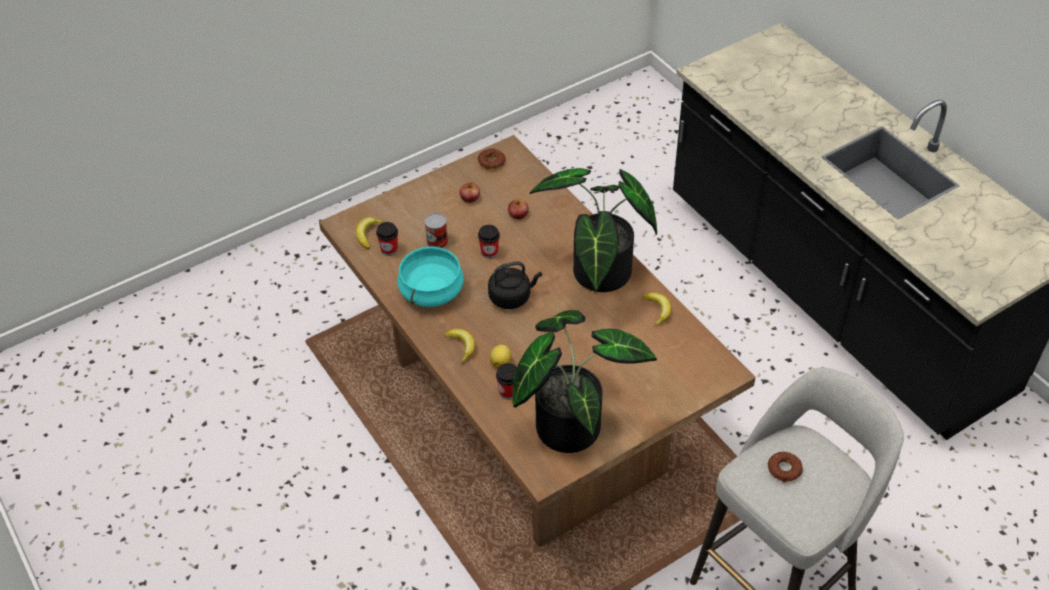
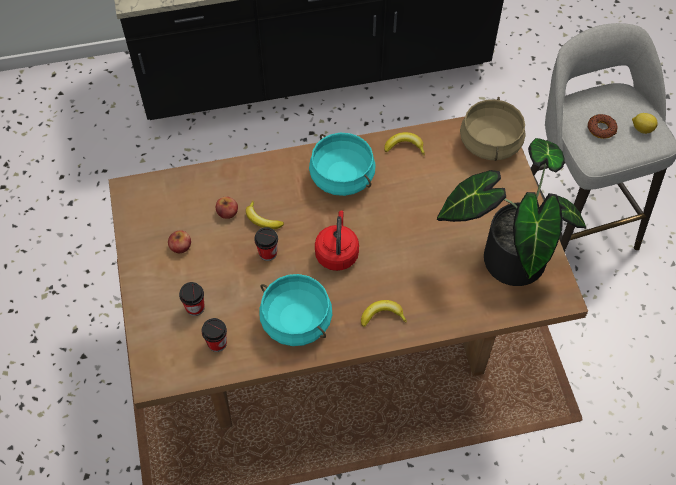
camera: 70 degrees left, 10 degrees up
banana [356,217,384,249] -> banana moved to [246,201,284,229]
can [424,213,448,248] -> none
donut [478,148,506,169] -> none
black kettle [488,261,542,309] -> red kettle [315,210,359,271]
lemon [489,345,511,368] -> lemon moved to [632,113,658,134]
cup [496,363,517,399] -> cup moved to [179,282,205,316]
potted plant [529,168,657,292] -> turquoise cooking pot [309,133,376,196]
none -> beige cooking pot [460,97,526,161]

